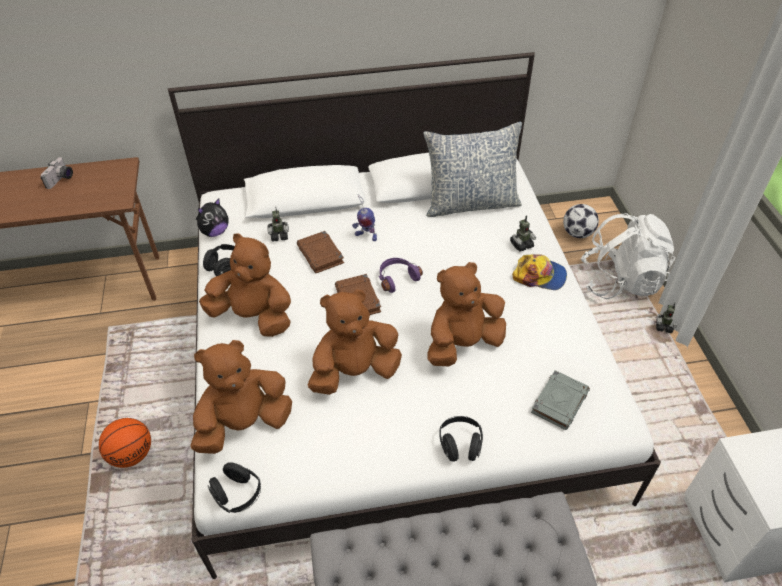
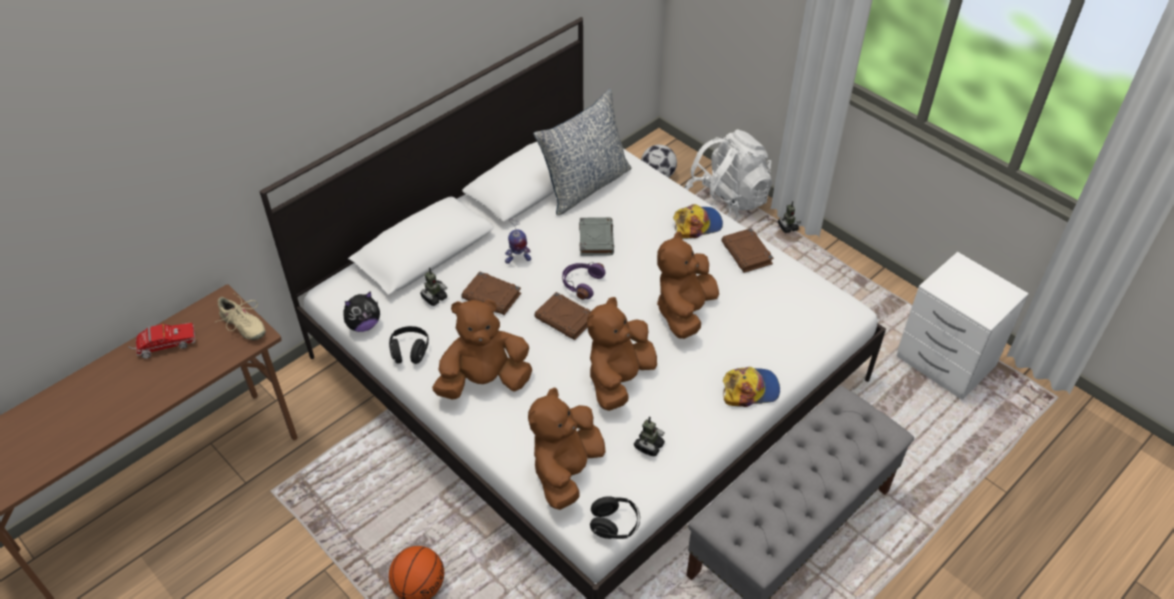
camera: 35 degrees left, 0 degrees up
camera [40,157,73,189] -> toy truck [128,323,195,359]
plush toy [196,198,228,237] -> plush toy turned 45 degrees clockwise [343,291,380,332]
black headphones [439,416,483,462] -> cap [723,367,780,407]
toy robot [510,215,536,252] -> toy robot moved to [634,416,665,456]
grey book [531,370,590,430] -> grey book moved to [579,217,614,256]
none -> beige shoe [214,294,266,340]
none -> brown book [721,228,774,273]

